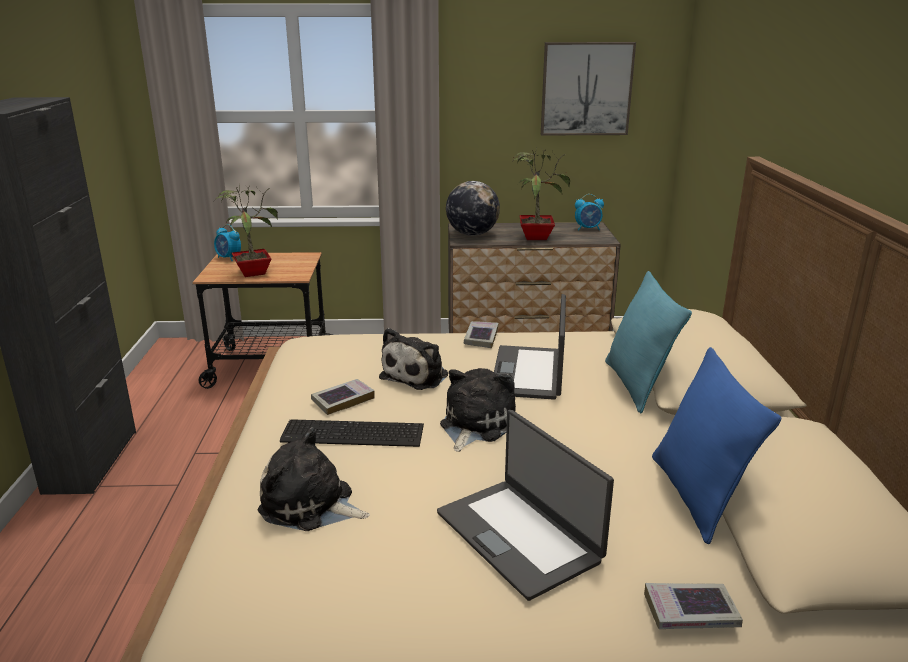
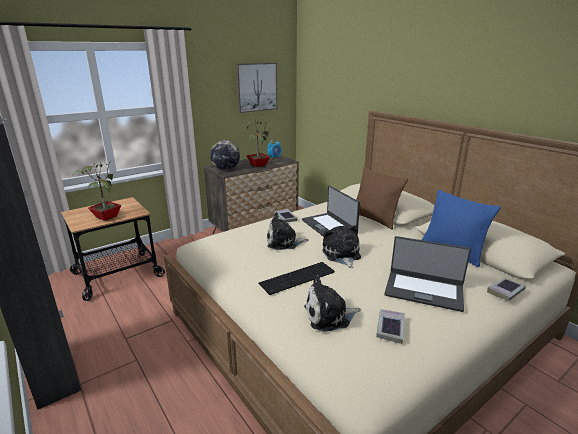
camera: 35 degrees left, 0 degrees up
alarm clock [214,224,241,261] -> none
book [311,379,375,415] -> book moved to [376,309,405,344]
plush toy [379,328,448,390] -> plush toy turned 90 degrees clockwise [267,212,308,250]
turquoise pillow [605,271,692,413] -> brown pillow [356,167,408,229]

